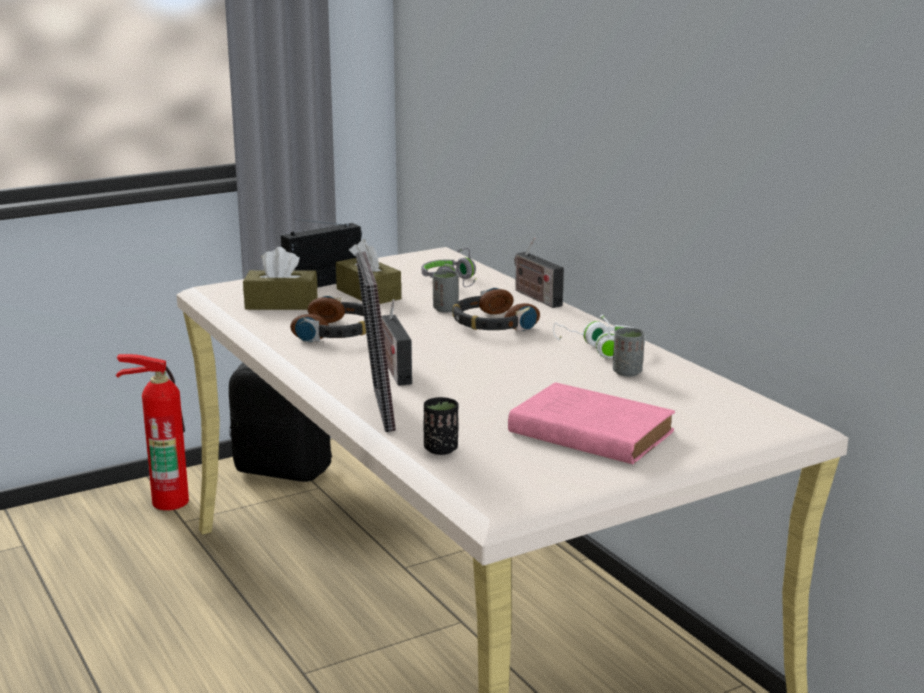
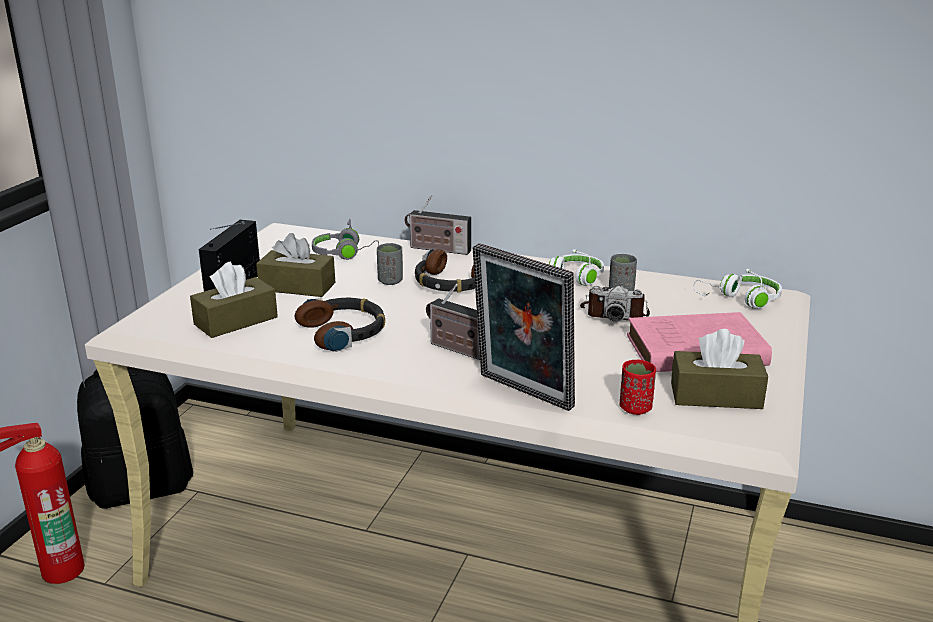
camera: 40 degrees left, 5 degrees up
black cup [423,397,458,455] -> red cup [620,360,656,415]
none -> camera [580,285,650,322]
none -> brown tissue box [671,329,768,409]
none -> white headphones [694,269,782,309]

